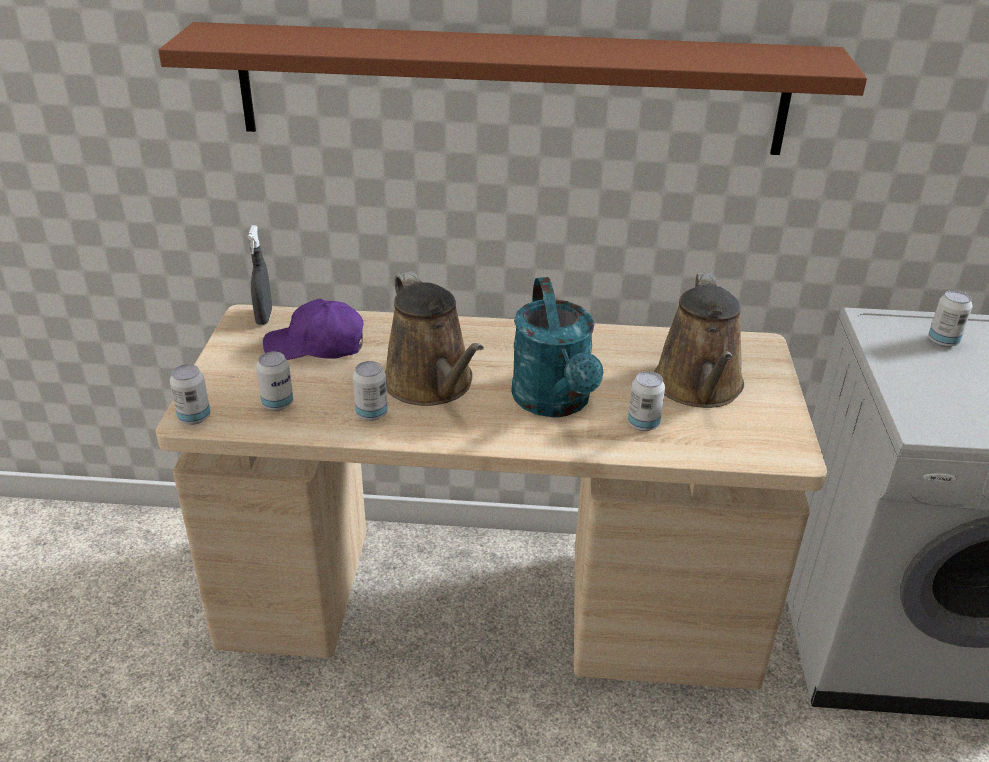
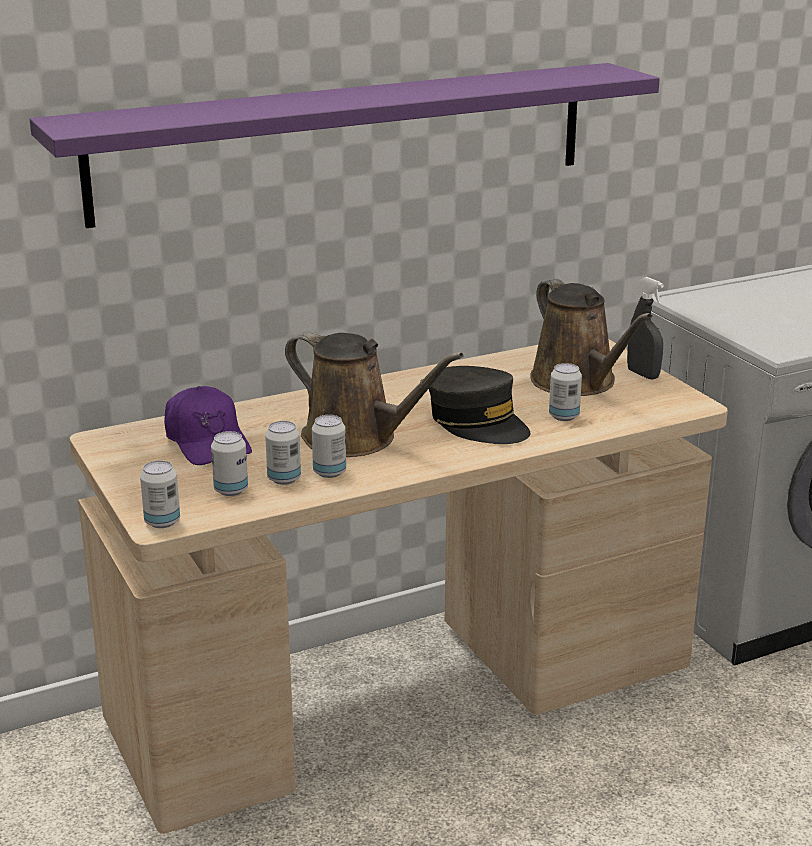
camera: 30 degrees left, 10 degrees down
brown shelf [158,22,867,155] -> purple shelf [30,63,660,228]
grey spray bottle [247,225,272,325] -> grey spray bottle moved to [627,277,664,380]
purple cap [263,299,363,360] -> purple cap turned 90 degrees counterclockwise [164,386,252,465]
turquoise watering can [511,277,603,417] -> grey cap [429,366,531,444]
can [928,290,973,347] -> can moved to [265,421,301,485]

